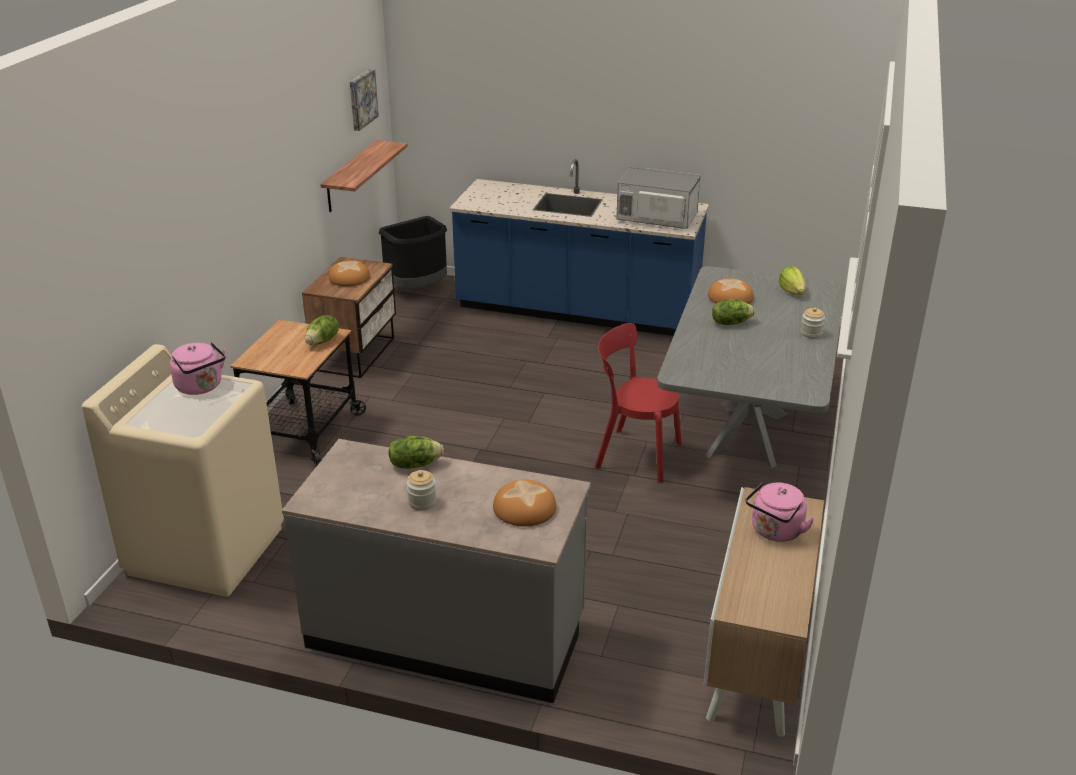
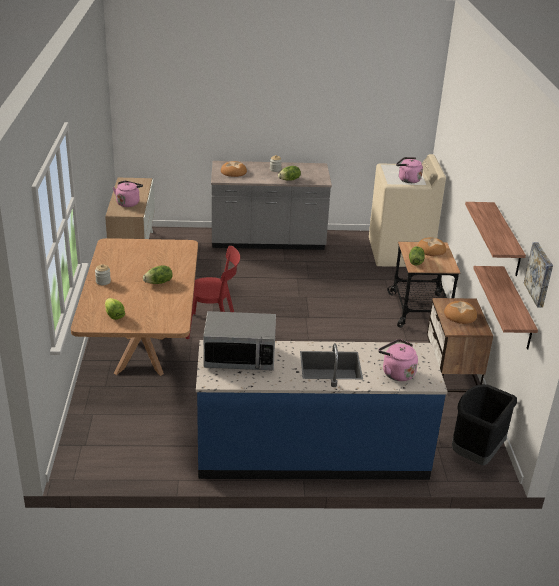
camera: 160 degrees right, 0 degrees up
grey dining table [657,266,845,468] -> brown dining table [71,238,198,376]
bread [708,278,754,304] -> bread moved to [417,237,446,256]
none -> pink kettle [378,339,418,381]
none -> shelf [465,202,526,276]

